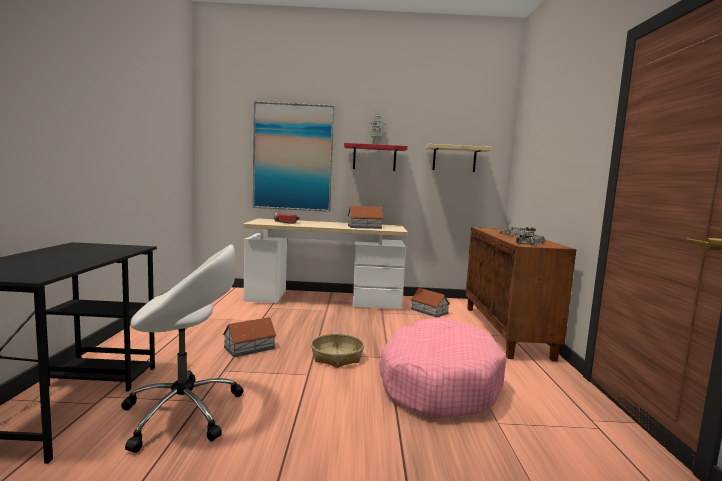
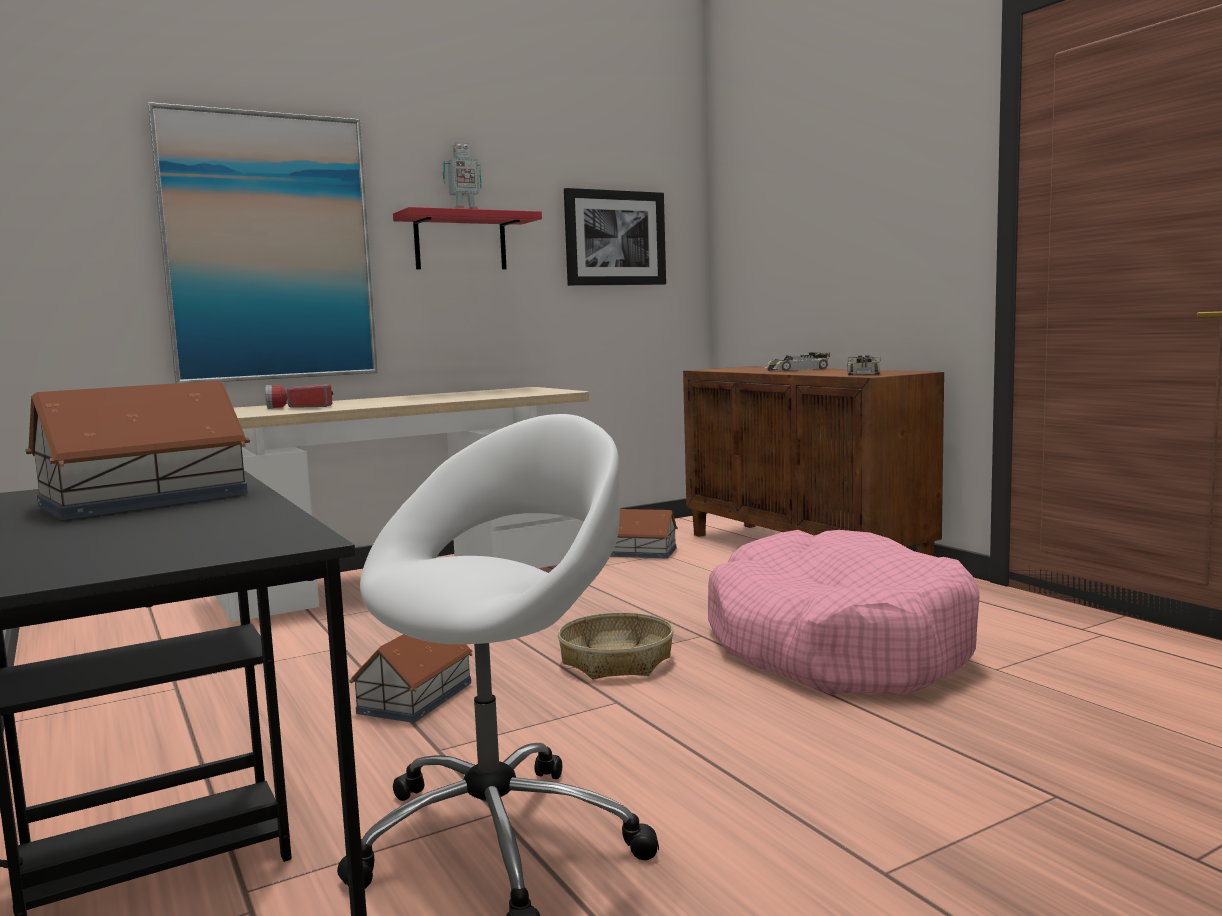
camera: 30 degrees left, 0 degrees up
toy house [348,206,384,229] -> toy house moved to [26,381,250,520]
beige shelf [425,144,492,172] -> picture [564,188,666,286]

